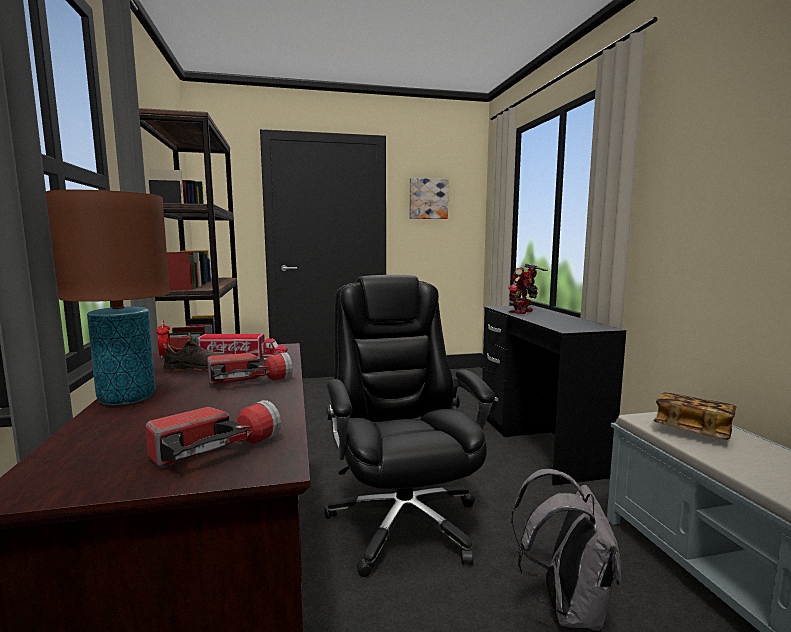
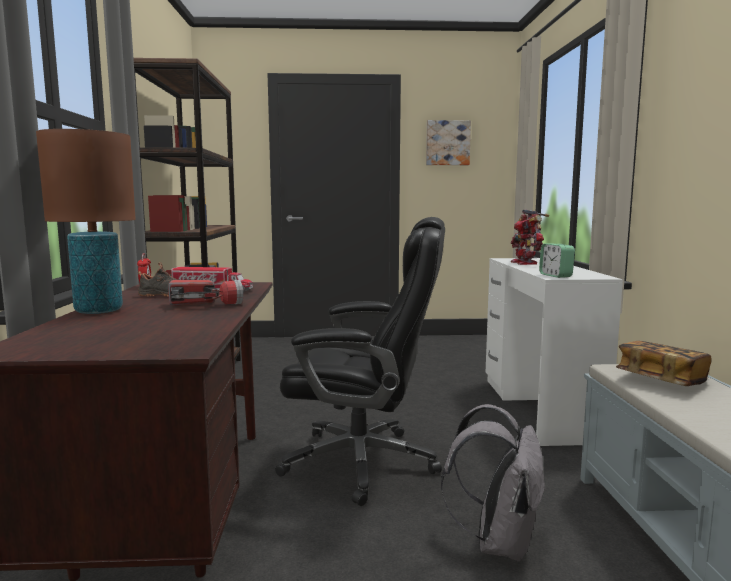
camera: 10 degrees right, 0 degrees up
flashlight [146,400,281,468] -> none
black office chair [324,275,495,577] -> black office chair turned 105 degrees clockwise [275,217,445,506]
black desk [482,305,626,486] -> white desk [486,258,623,446]
toy robot [508,263,548,314] -> toy robot turned 60 degrees counterclockwise [511,209,549,265]
none -> alarm clock [539,243,575,278]

